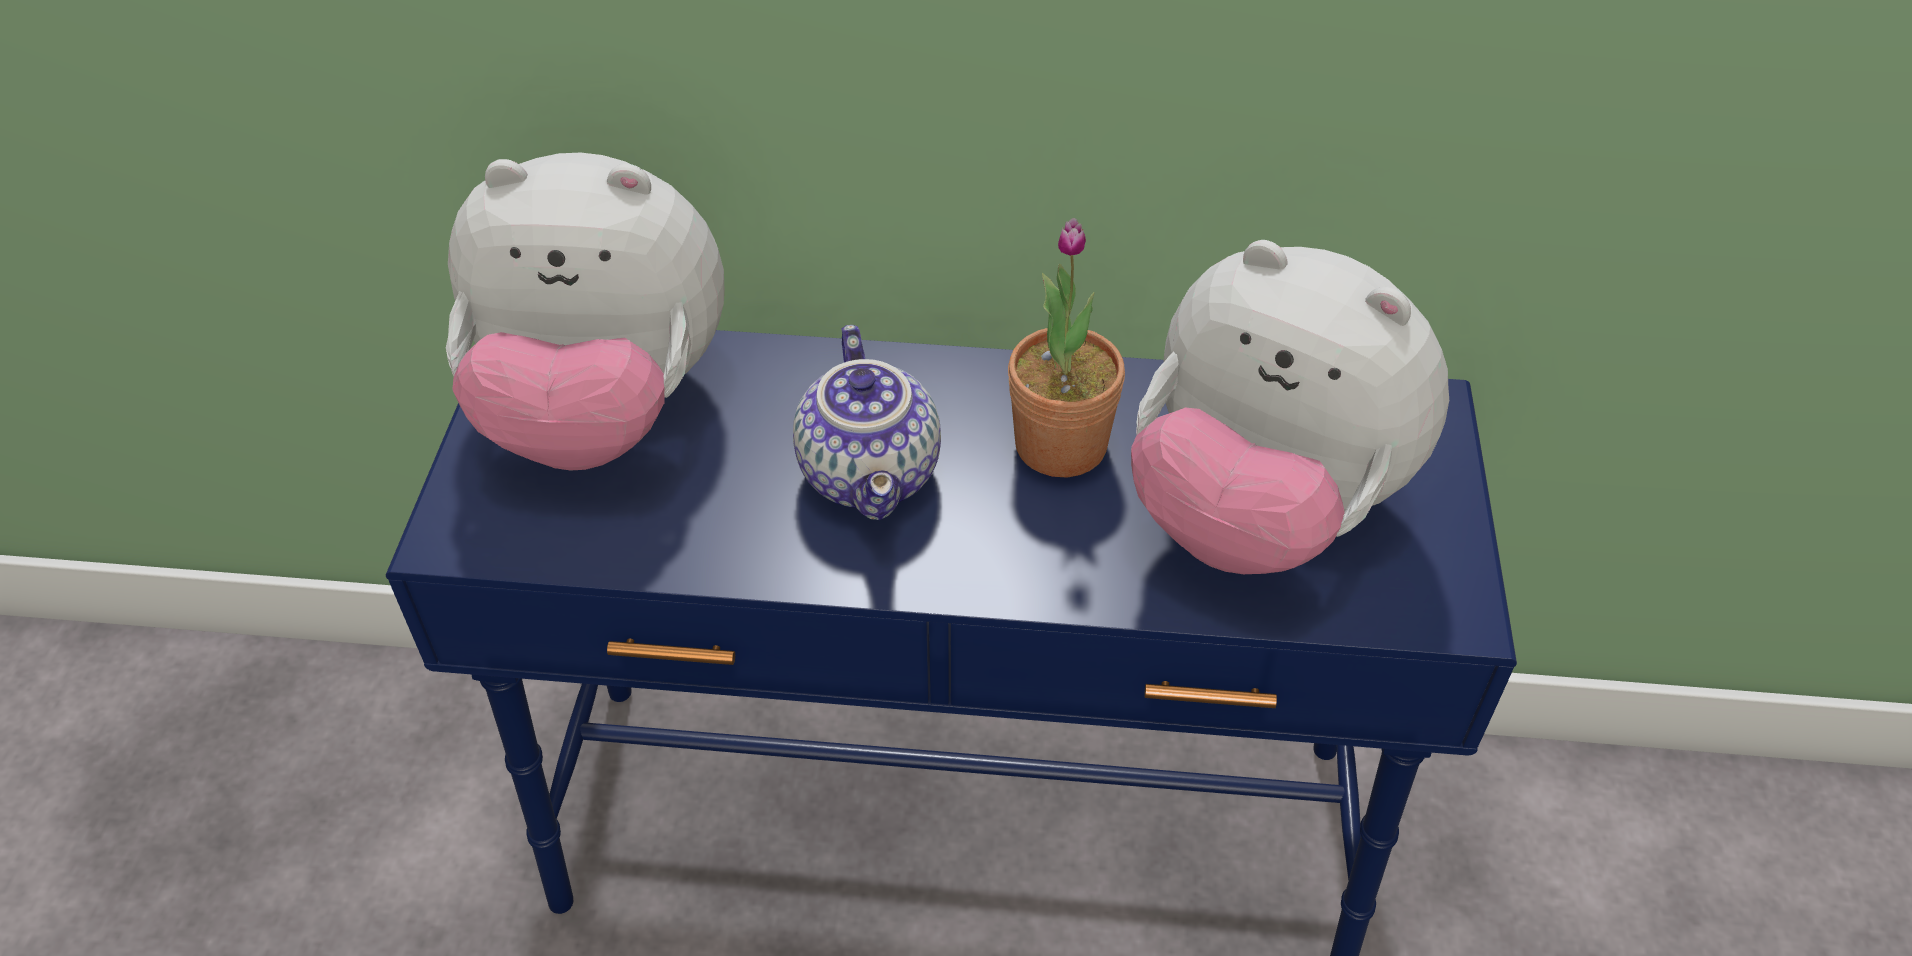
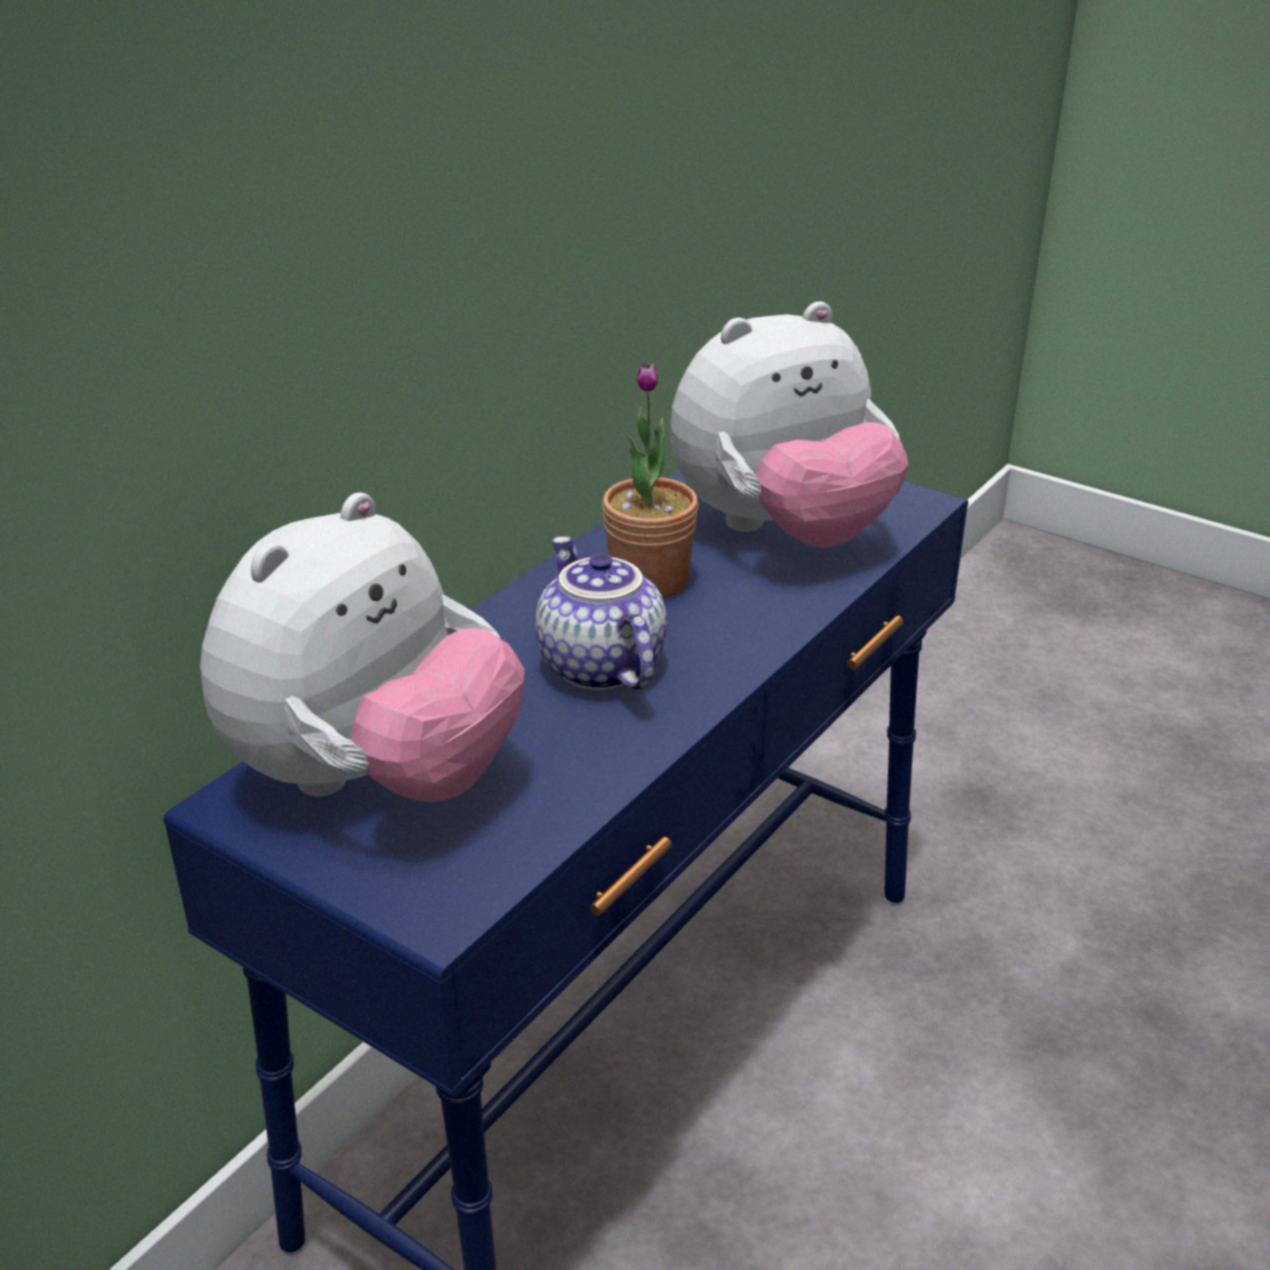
camera: 60 degrees left, 15 degrees down
teapot [793,325,941,520] -> teapot turned 135 degrees counterclockwise [535,536,667,691]

